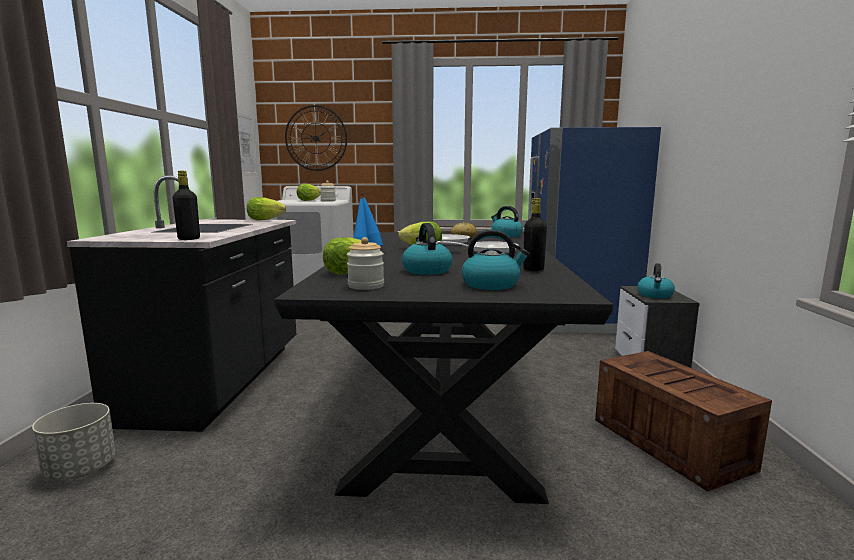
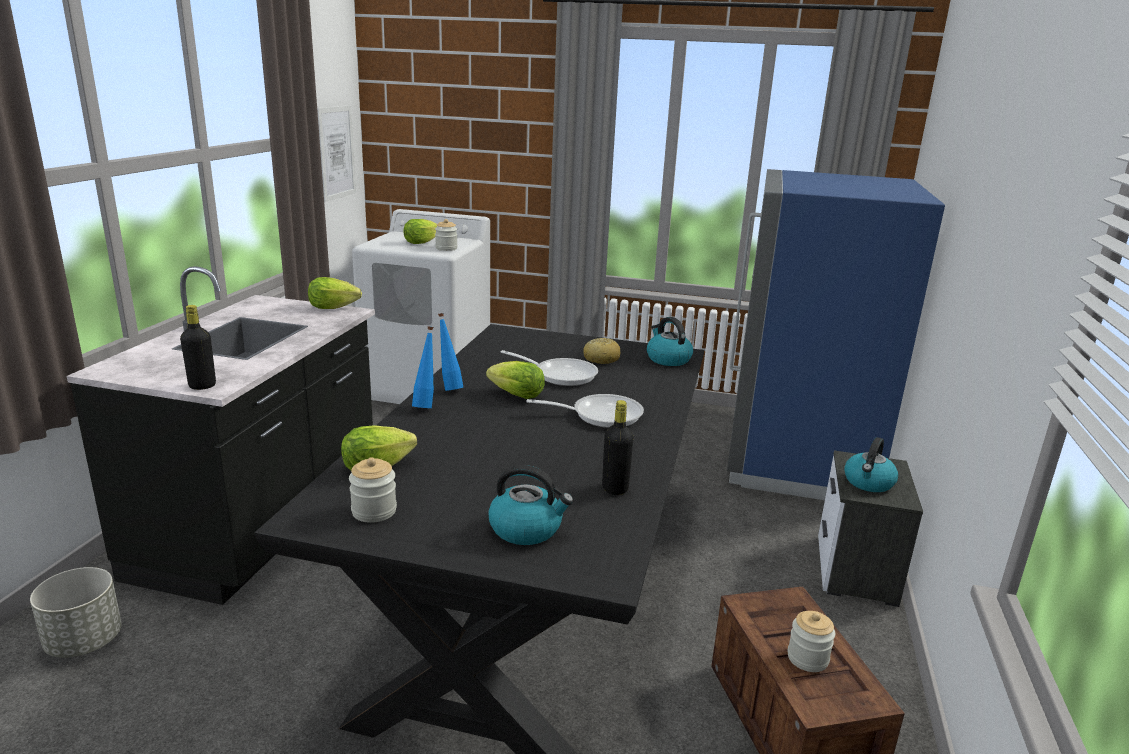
camera: 10 degrees right, 10 degrees up
wall clock [285,105,347,171] -> none
kettle [402,223,452,275] -> none
none -> jar [787,611,835,672]

